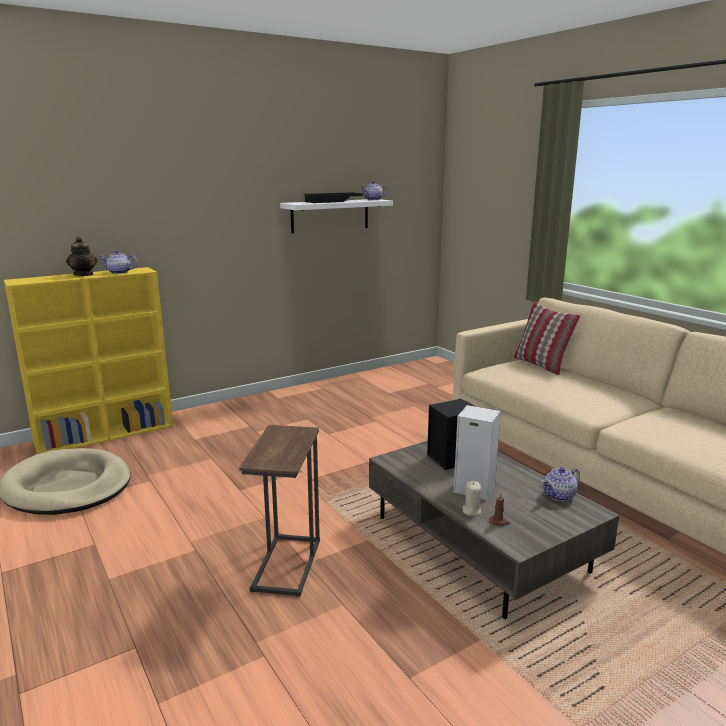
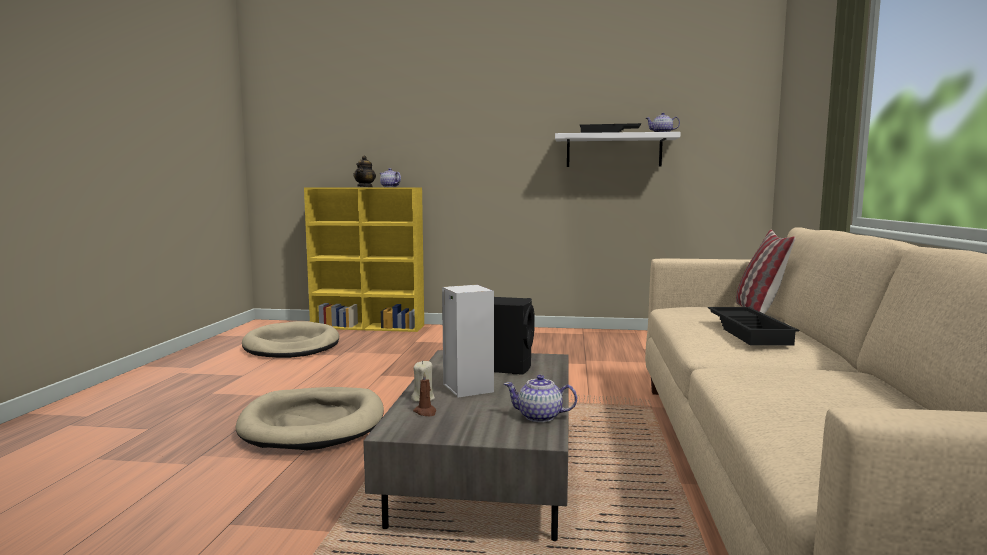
camera: 40 degrees right, 10 degrees down
brown side table [239,425,320,597] -> beige dog bed [236,387,384,450]
none -> black tray [708,307,799,346]

